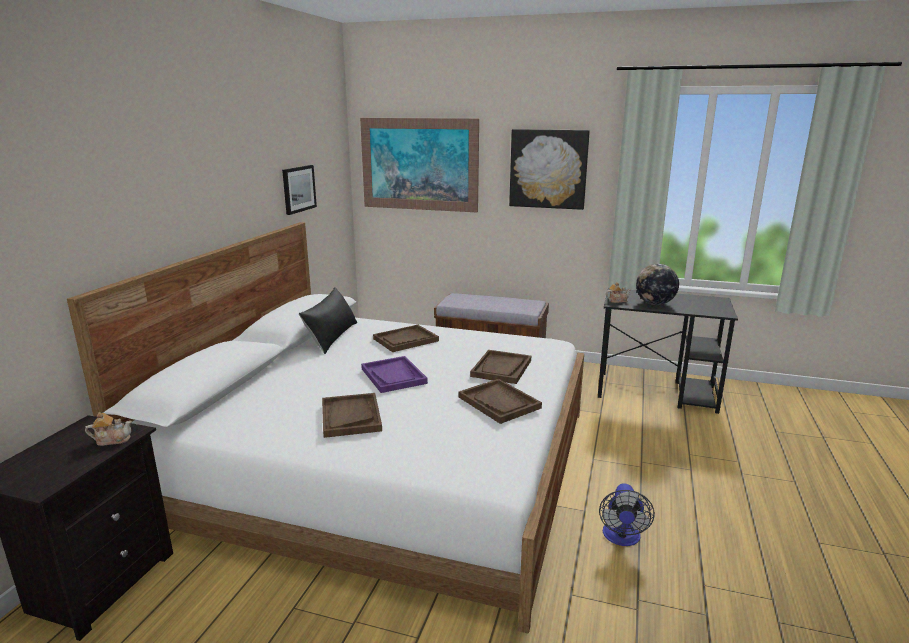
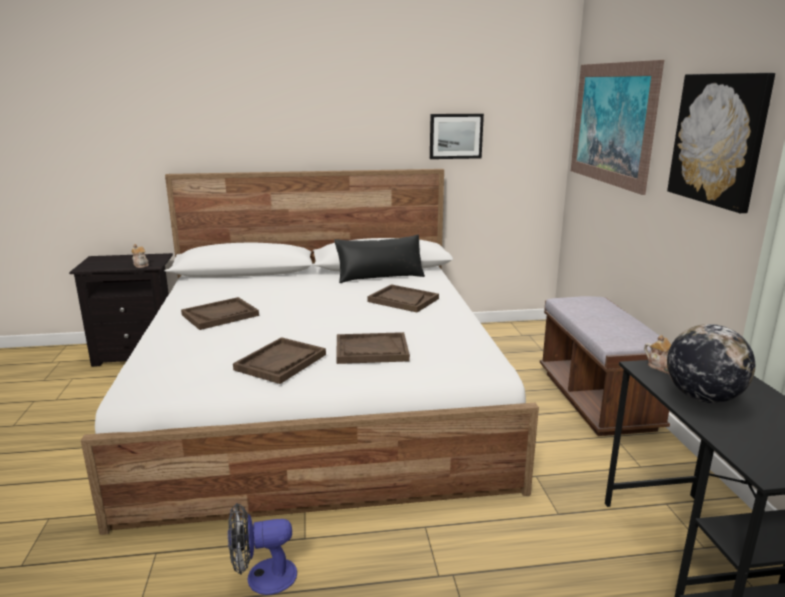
camera: 65 degrees right, 0 degrees up
purple tray [361,356,428,393] -> none

